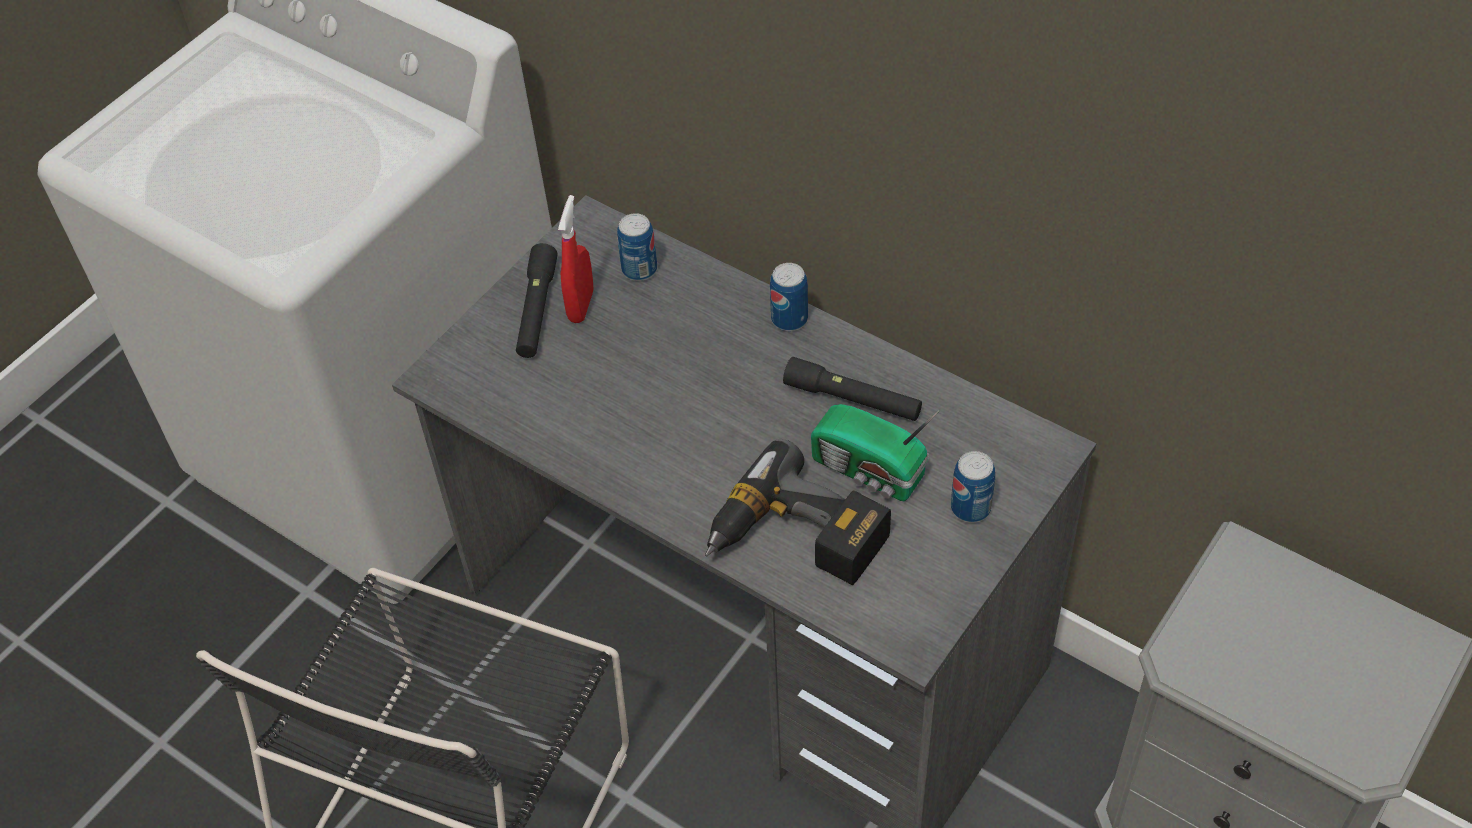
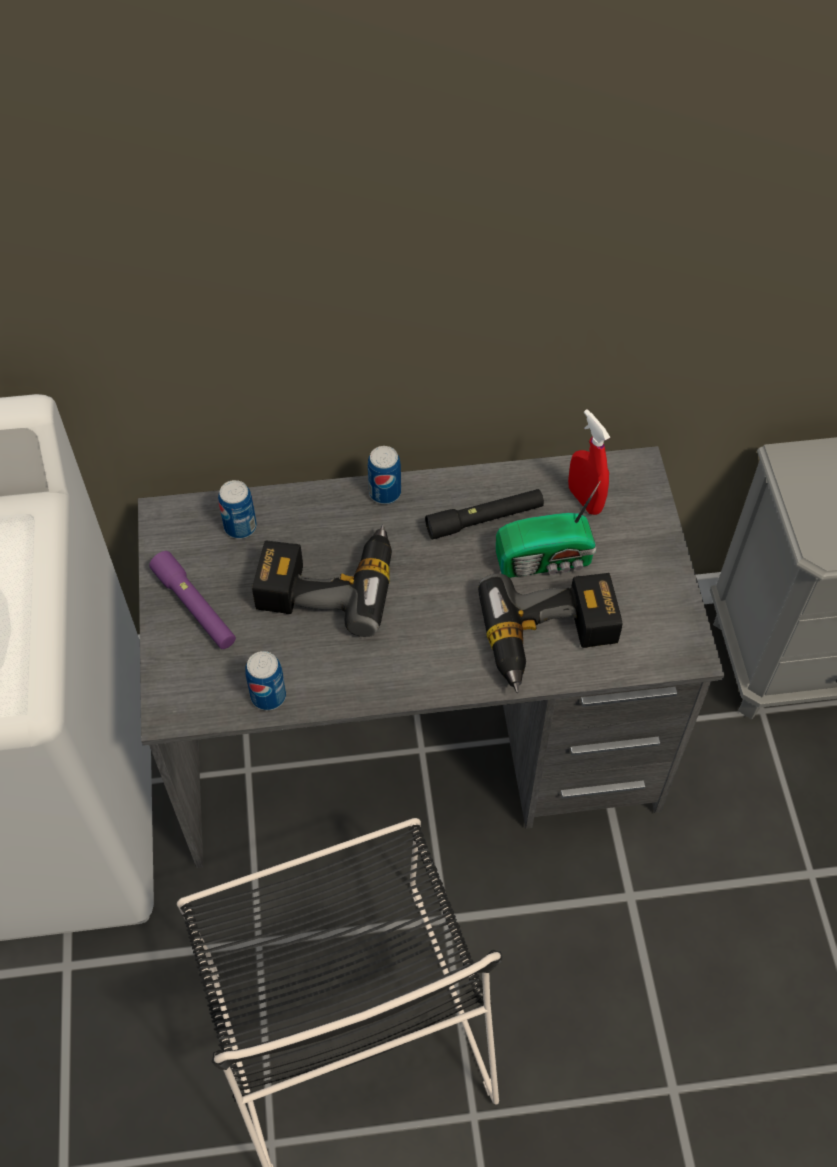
camera: 45 degrees left, 5 degrees up
black flashlight [516,243,558,358] -> purple flashlight [149,551,236,649]
red spray bottle [558,195,594,323] -> red spray bottle moved to [568,409,610,515]
can [951,451,995,523] -> can moved to [245,651,286,710]
none -> power drill [252,524,392,637]

